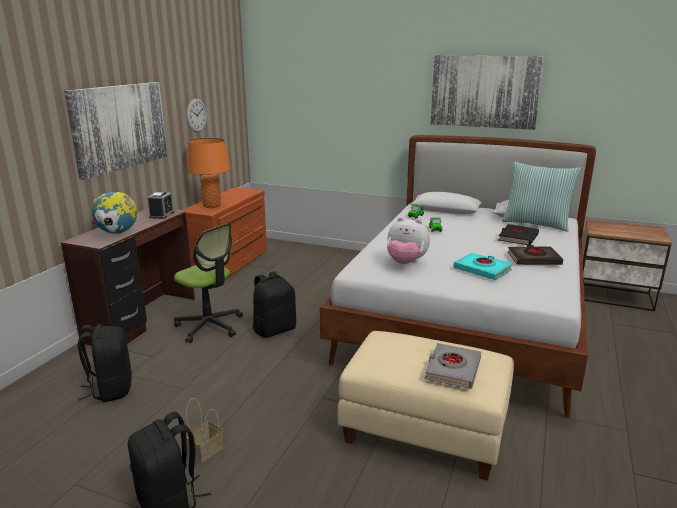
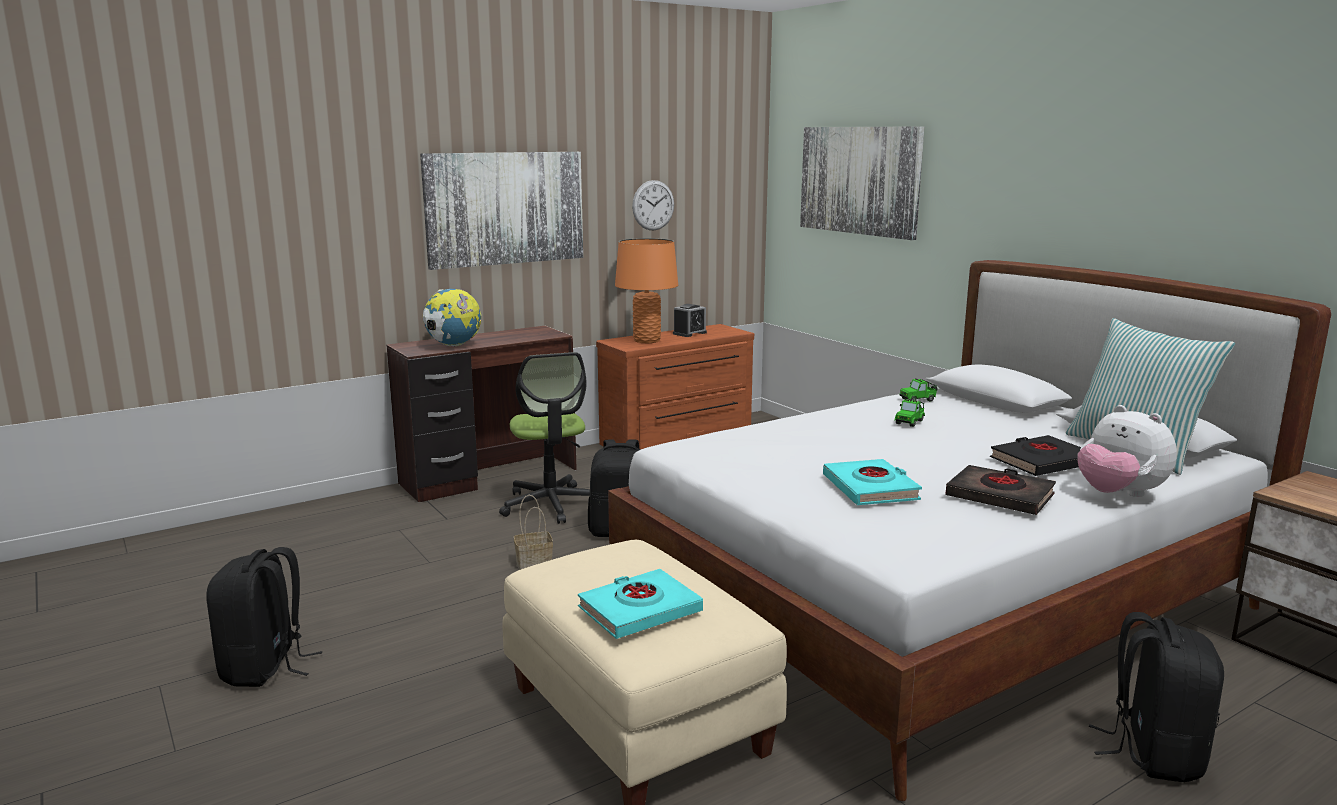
camera: 35 degrees right, 5 degrees down
black backpack [78,324,132,402] -> black backpack moved to [1089,612,1224,782]
alarm clock [147,192,174,219] -> alarm clock moved to [673,304,707,337]
basket [186,398,223,462] -> basket moved to [514,495,553,570]
plush toy [387,217,430,264] -> plush toy moved to [1077,405,1177,497]
grey book [424,343,481,389] -> turquoise book [578,569,703,639]
picture [430,55,545,130] -> picture moved to [800,126,924,240]

